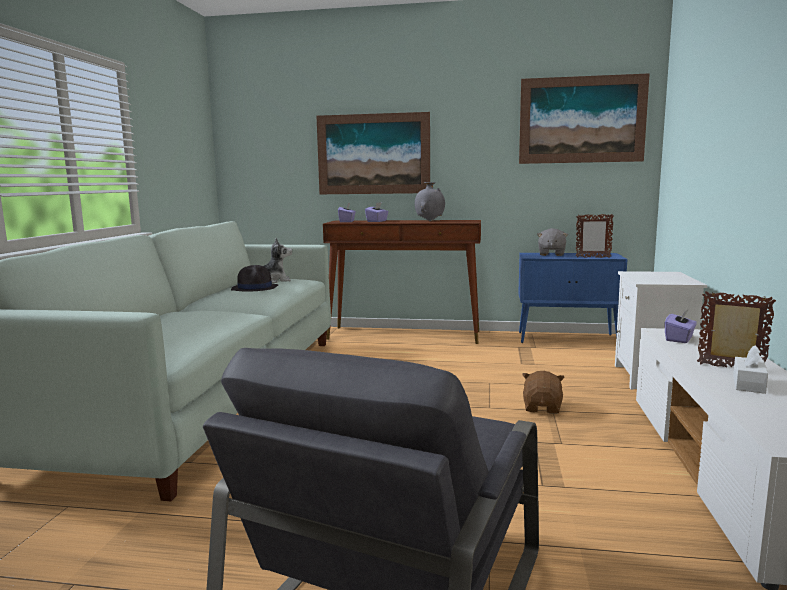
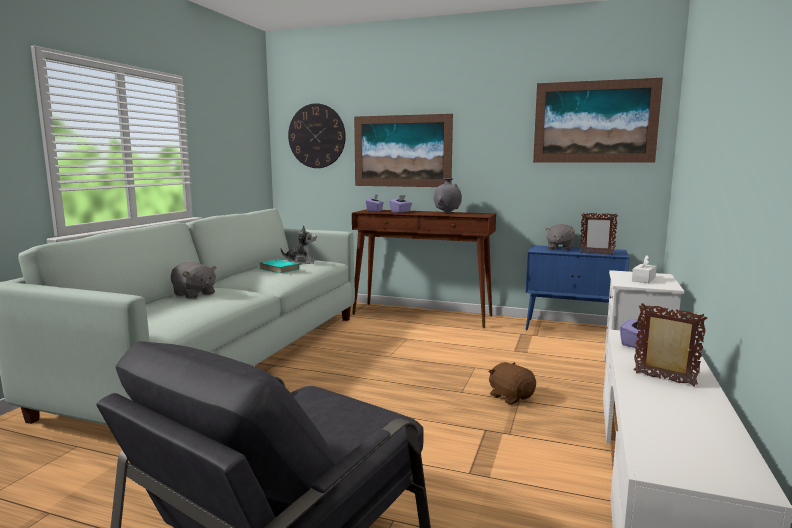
camera: 10 degrees right, 0 degrees up
black hat [231,265,279,292] -> turquoise book [259,259,299,274]
brown plush toy [522,371,565,414] -> brown plush toy turned 60 degrees counterclockwise [489,362,536,405]
white tissue box [733,345,768,394] -> white tissue box moved to [632,255,657,283]
none -> grey plush toy [171,262,217,299]
none -> wall clock [288,103,346,168]

